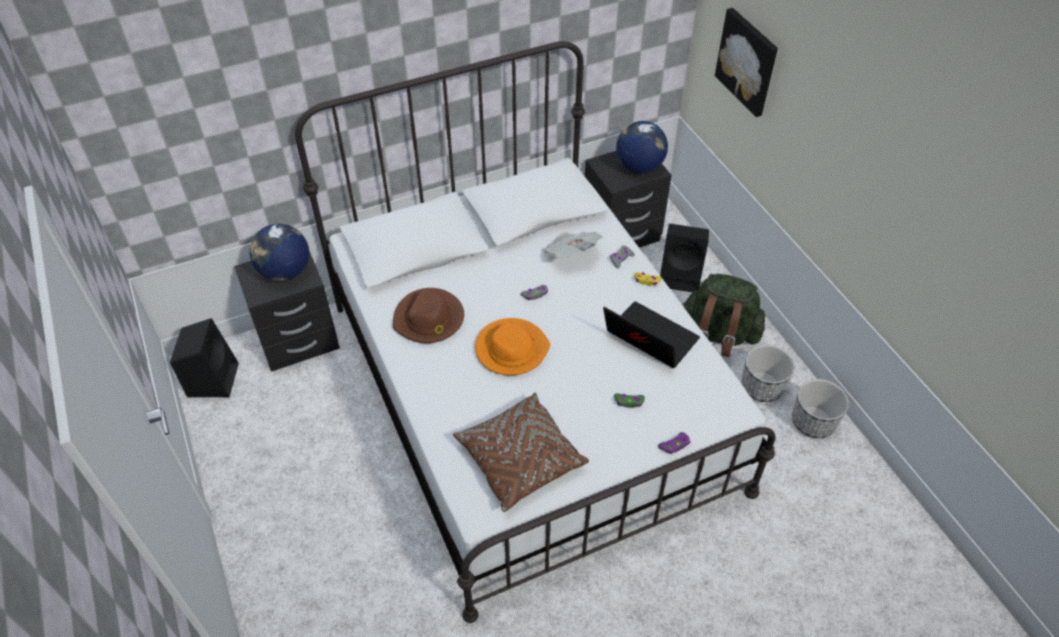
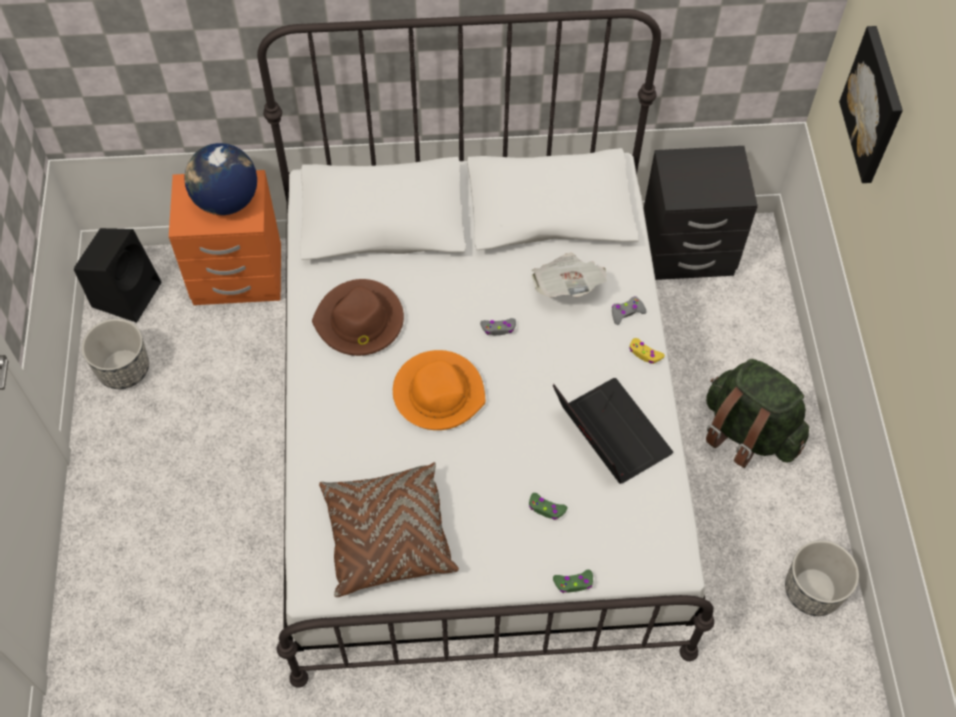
camera: 20 degrees right, 10 degrees up
black nightstand [234,251,340,372] -> orange nightstand [169,170,281,305]
globe [616,121,668,173] -> none
purple game controller [658,432,690,454] -> green game controller [553,570,593,593]
black speaker [660,224,709,292] -> none
planter [741,345,795,402] -> planter moved to [82,319,149,389]

